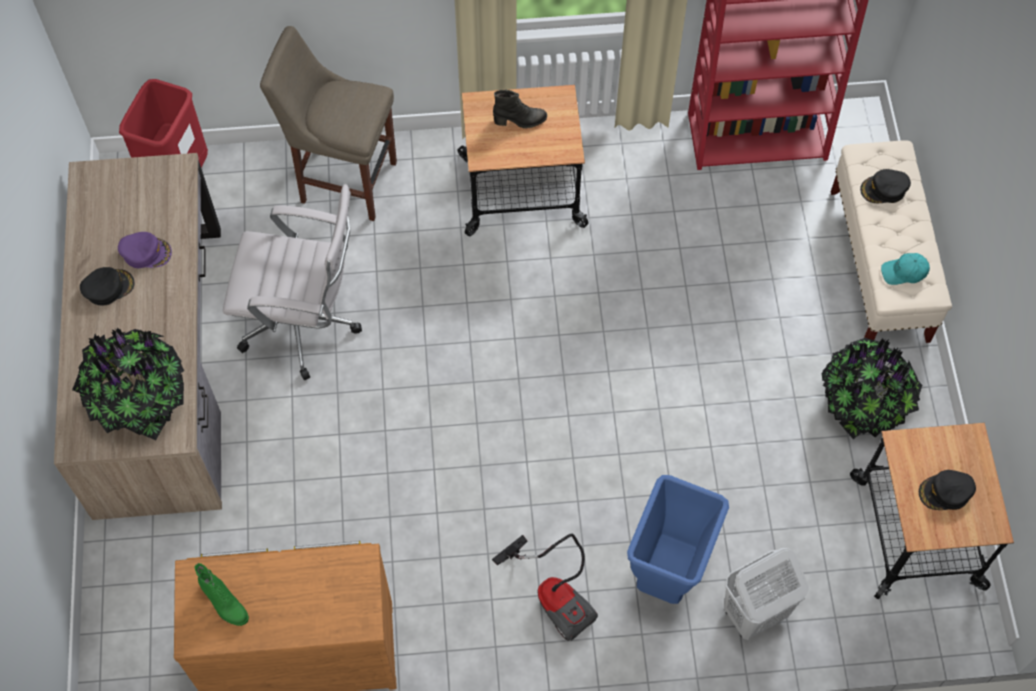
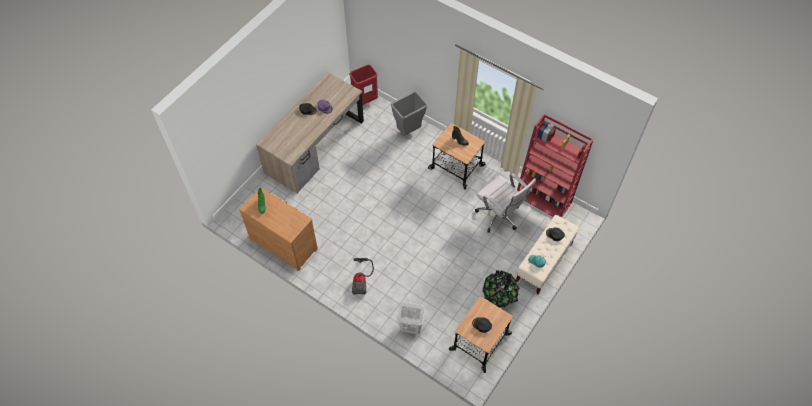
camera: 40 degrees right, 5 degrees down
potted plant [72,328,184,440] -> none
white office chair [223,184,362,380] -> white office chair moved to [475,173,536,233]
beige stool [260,26,397,221] -> grey trash can [391,91,427,136]
blue trash can [627,475,729,604] -> none

